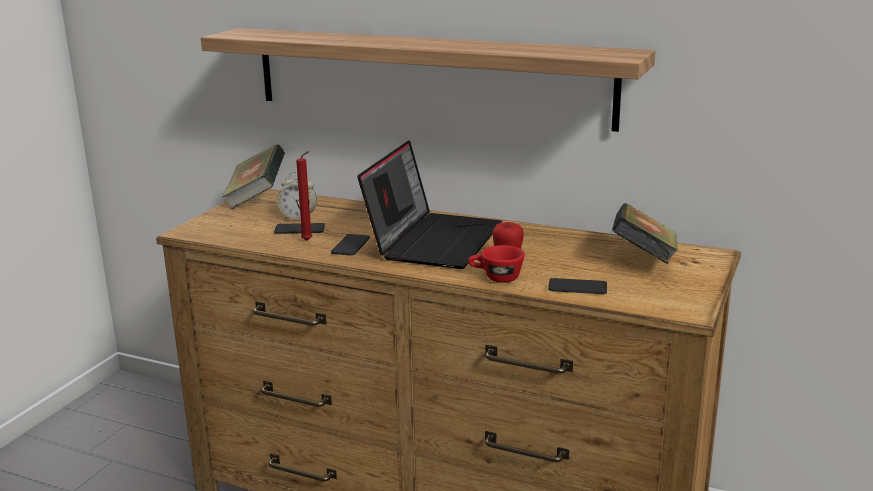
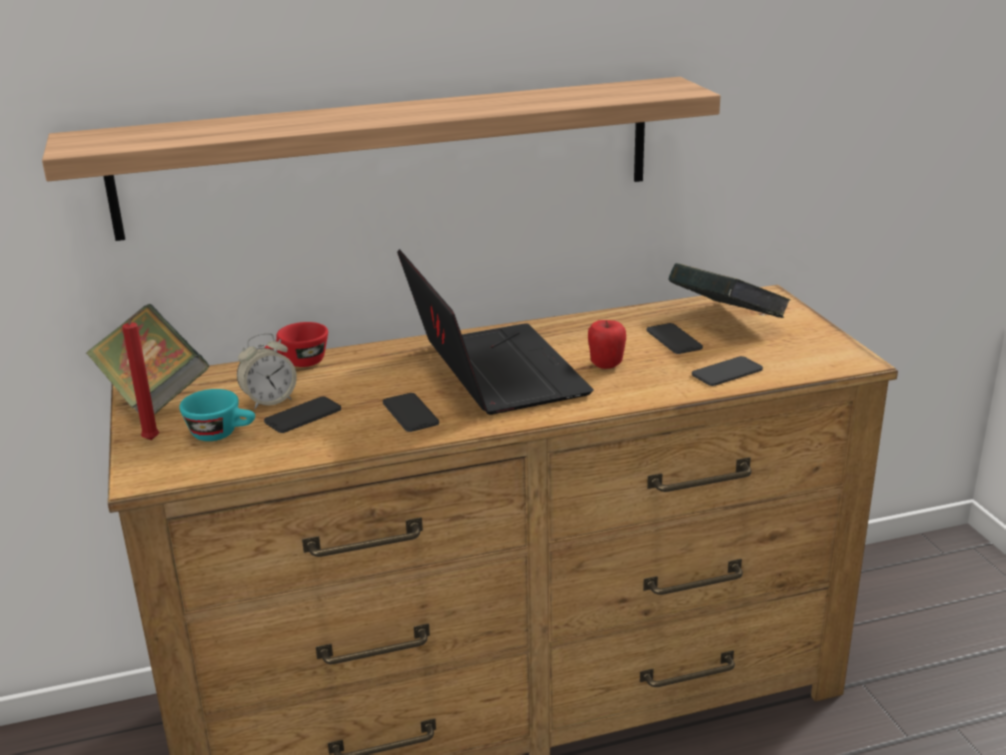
camera: 40 degrees left, 5 degrees up
red candle [296,151,312,241] -> red candle moved to [122,310,159,440]
red cup [468,245,525,283] -> red cup moved to [264,322,328,367]
none -> turquoise cup [179,389,255,441]
none -> phone [647,323,703,354]

